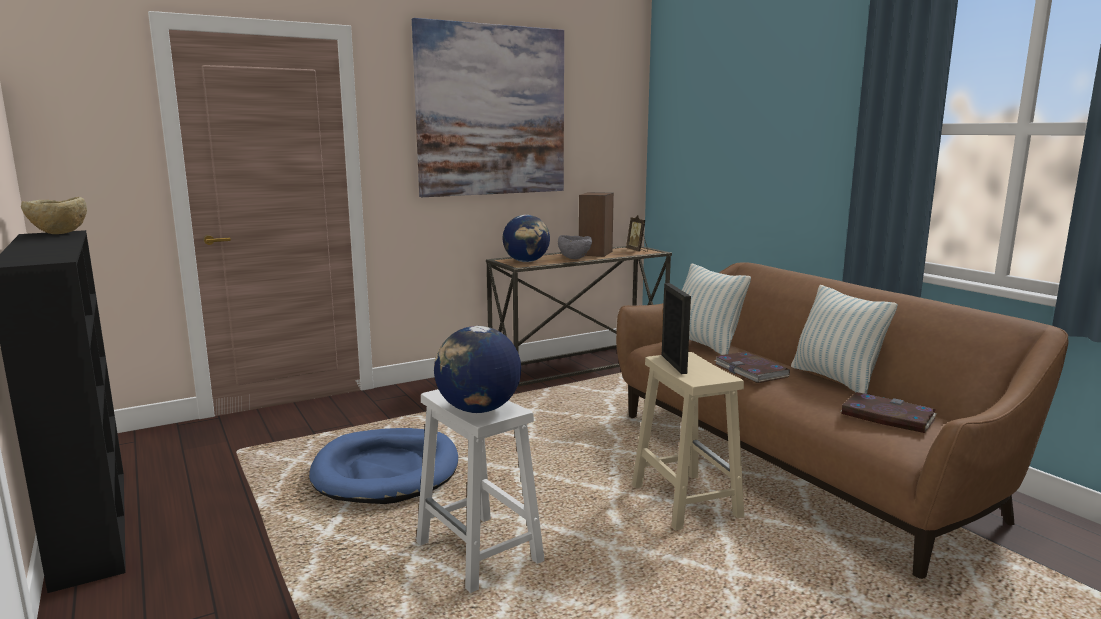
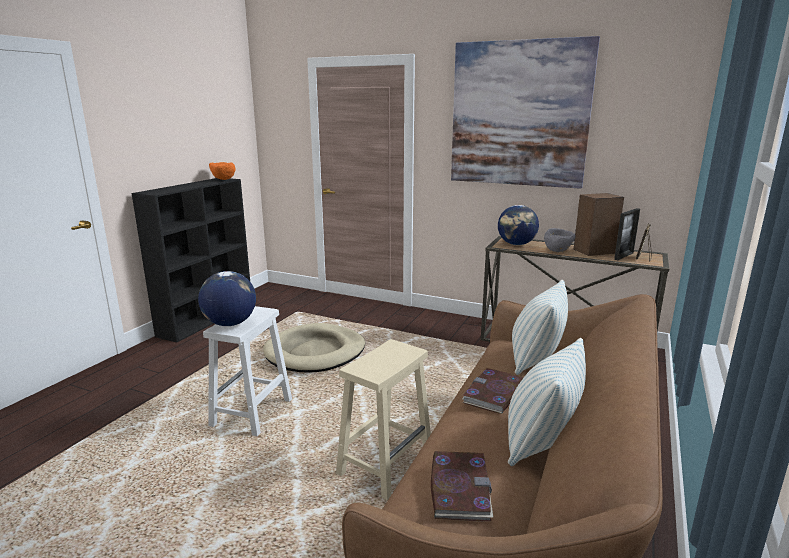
camera: 55 degrees right, 5 degrees up
beige bowl [21,197,87,234] -> orange bowl [209,162,236,180]
blue dog bed [309,428,458,504] -> beige dog bed [263,323,365,373]
picture frame [662,283,691,374] -> picture frame moved to [614,208,640,260]

